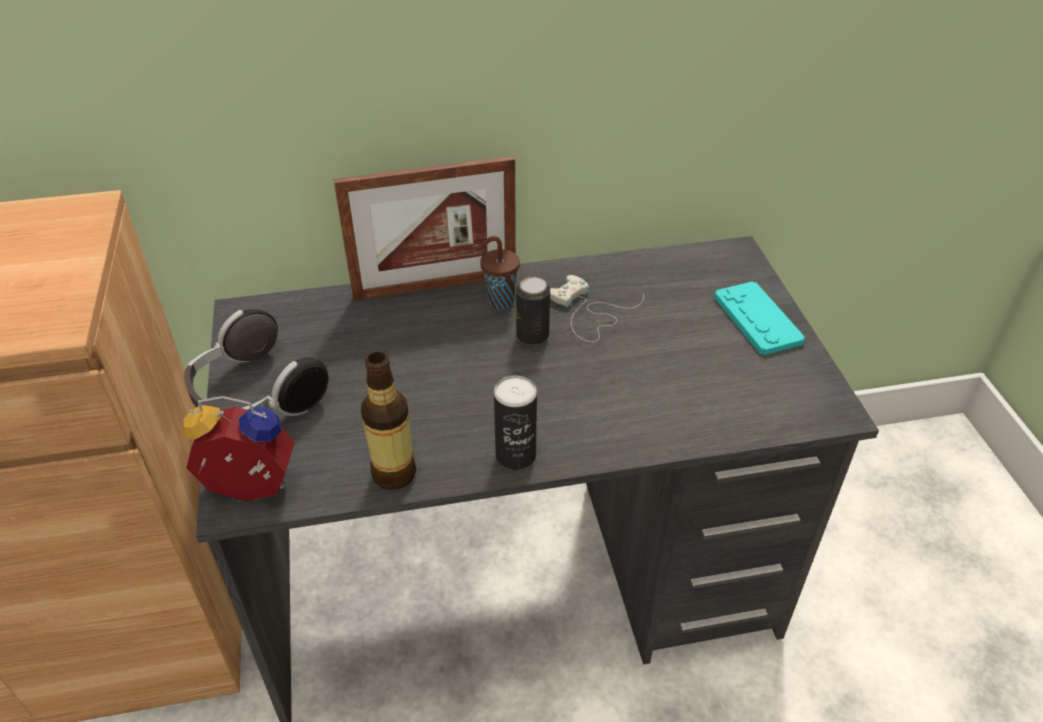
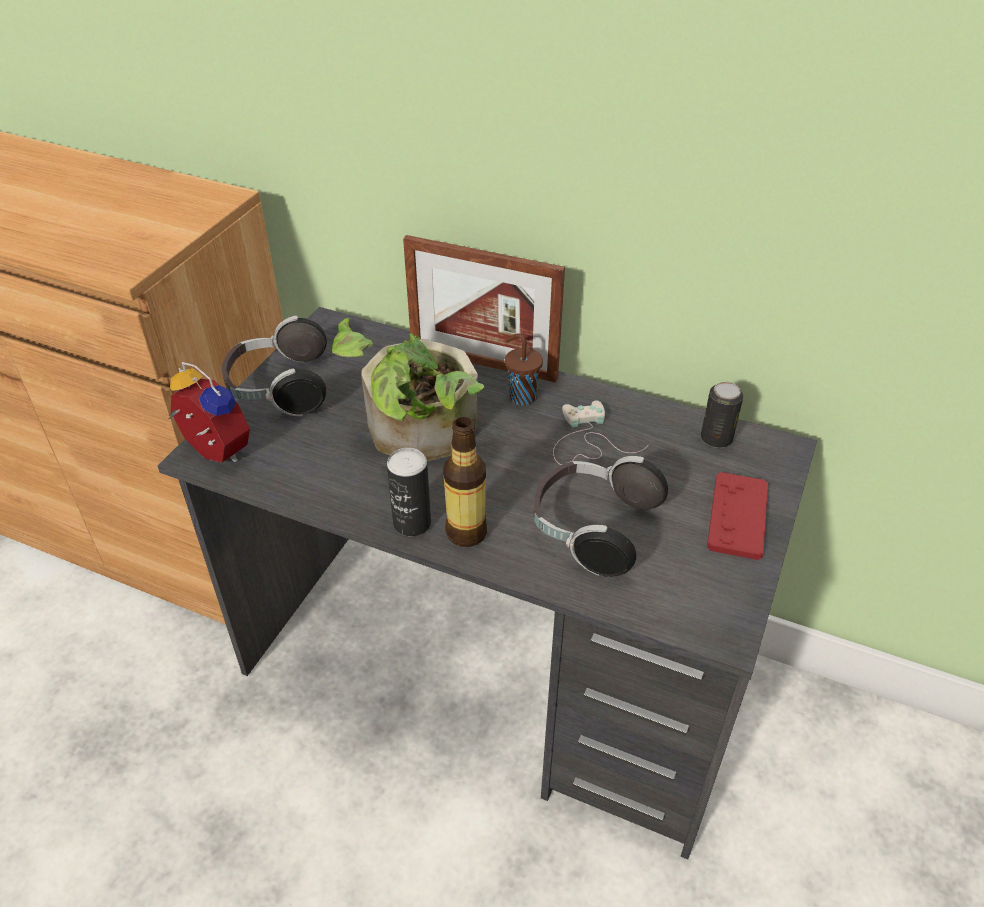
camera: 35 degrees right, 0 degrees up
bottle [361,352,416,490] -> bottle moved to [443,417,487,547]
can [516,277,550,345] -> can moved to [701,382,743,448]
turquoise game controller [714,281,805,355] -> red game controller [707,472,768,560]
none -> potted plant [332,318,484,462]
none -> headphones [534,456,668,577]

